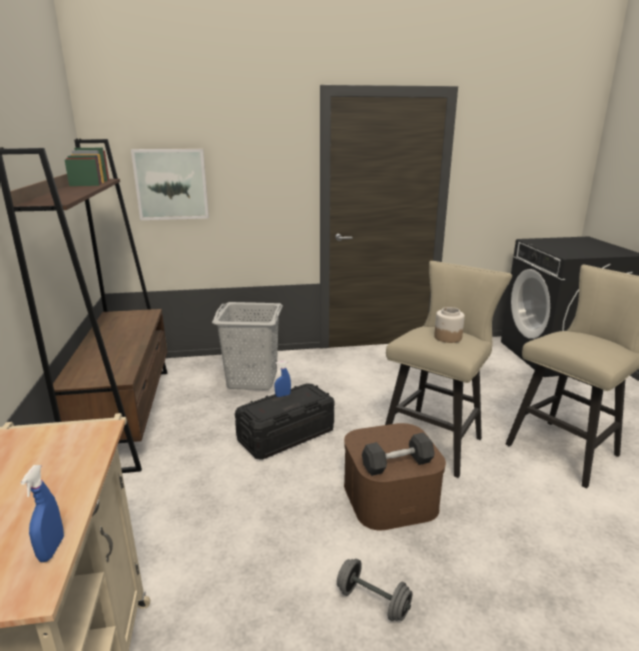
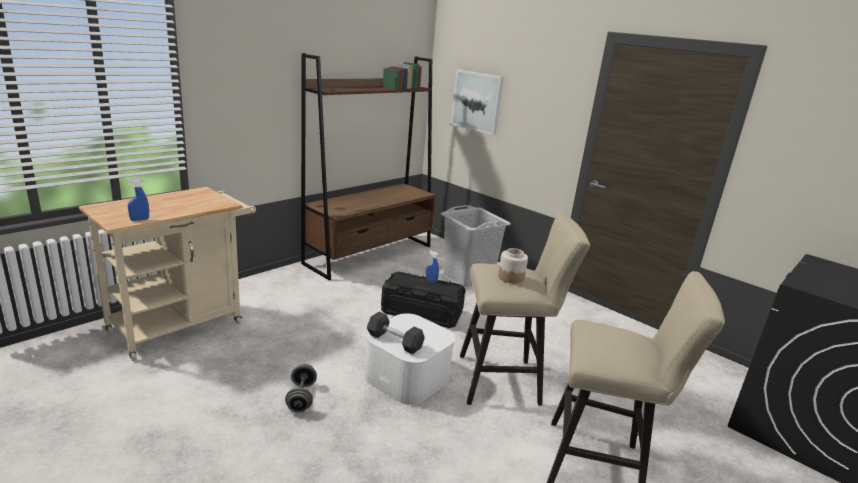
camera: 50 degrees right, 0 degrees up
brown storage box [344,423,446,530] -> white storage box [365,313,455,405]

